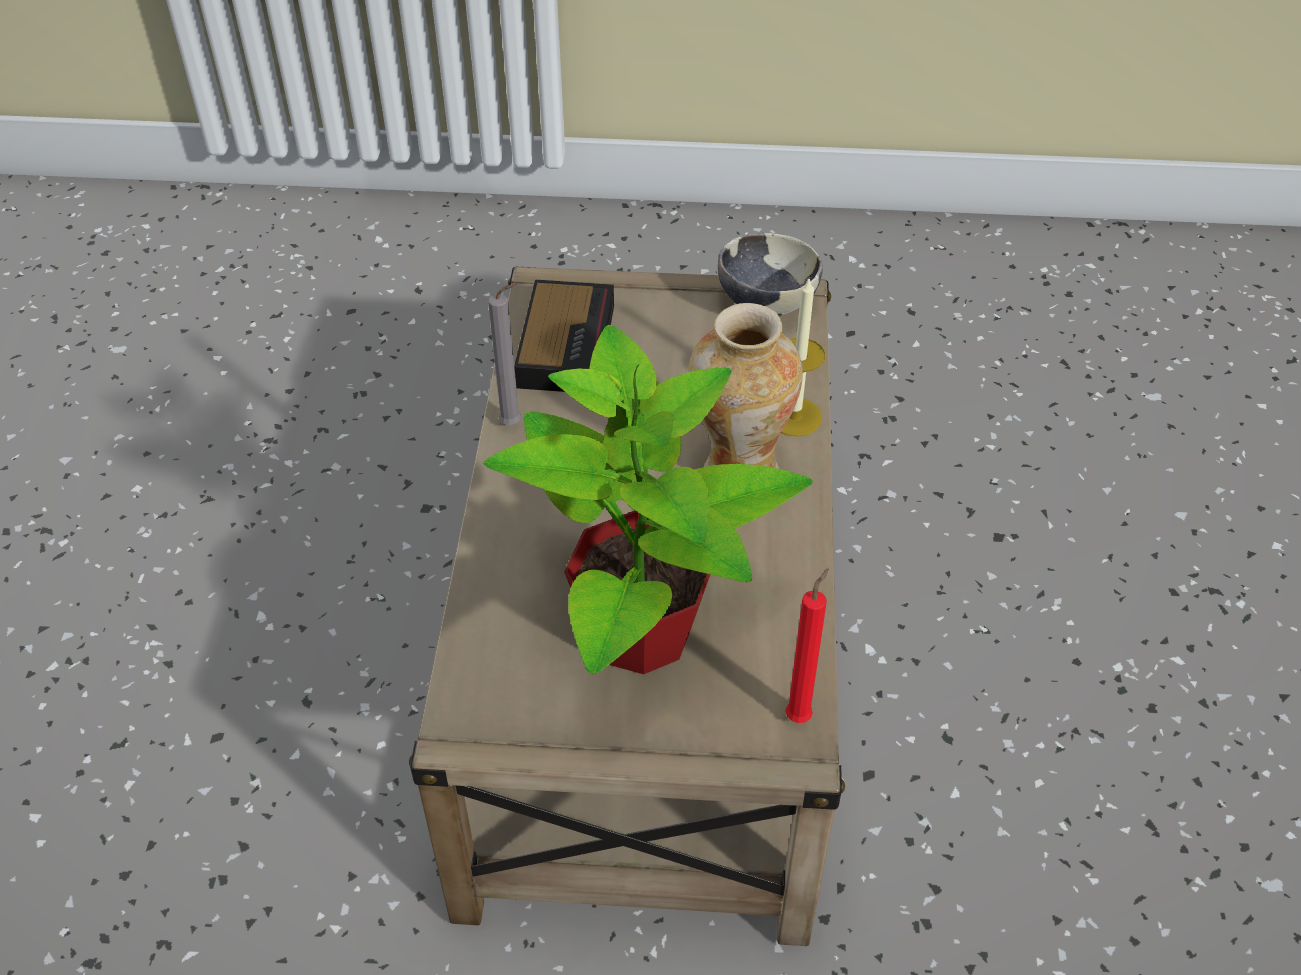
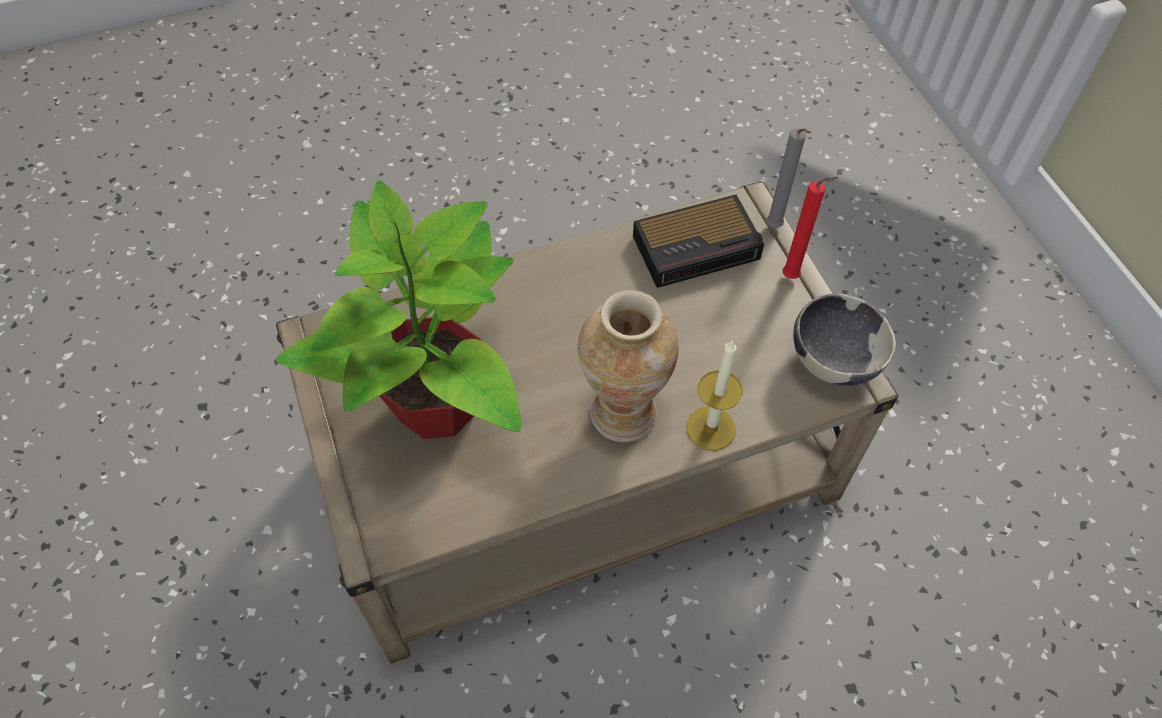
camera: 65 degrees right, 10 degrees up
grey candle [488,283,521,425] -> grey candle moved to [766,128,811,228]
red candle [785,568,829,723] -> red candle moved to [782,177,839,279]

